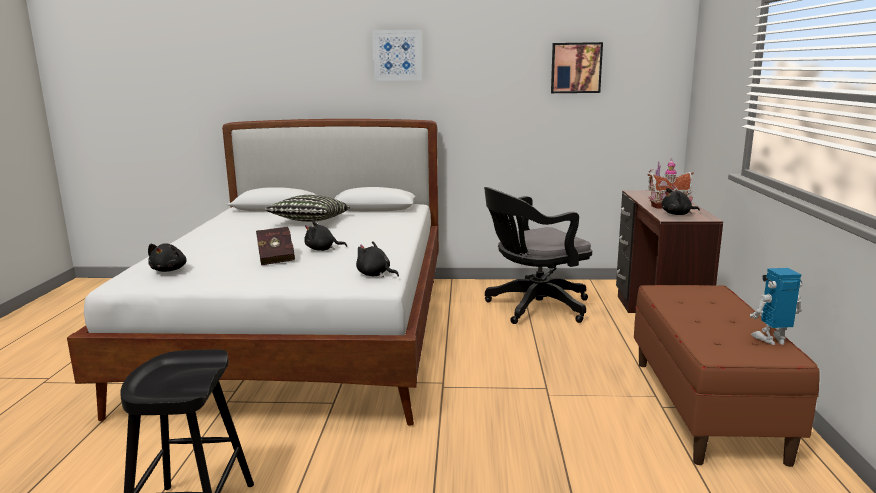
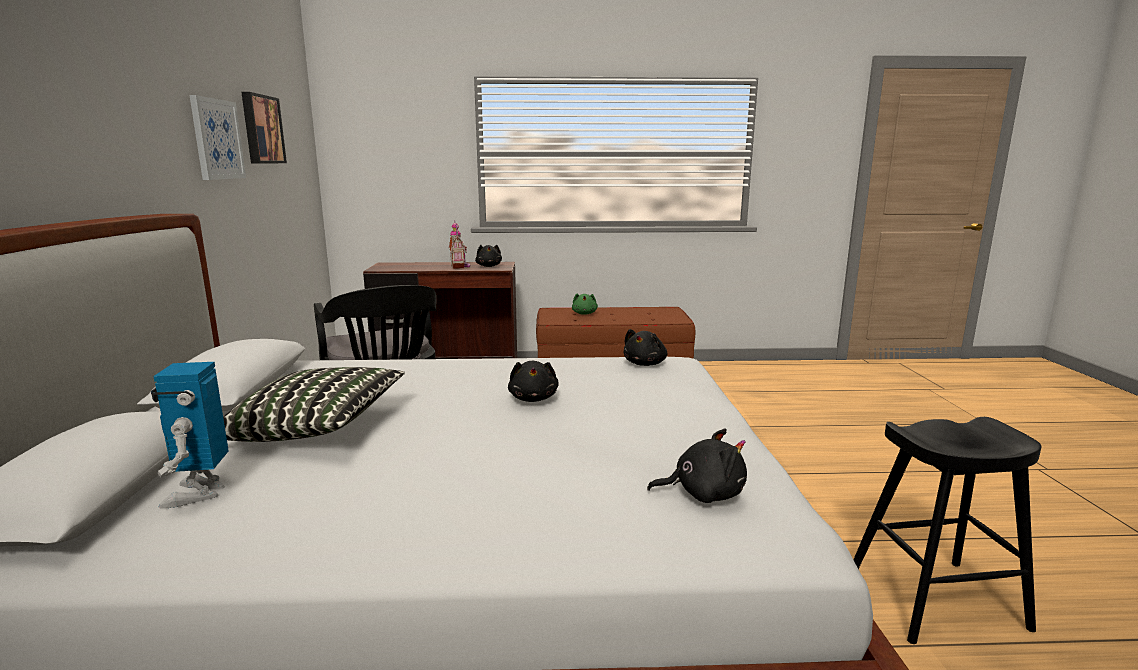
camera: 95 degrees left, 0 degrees up
red book [256,227,295,265] -> none
picture [372,29,422,81] -> picture moved to [189,95,246,180]
toy robot [750,268,802,345] -> toy robot moved to [151,362,228,508]
none -> green plush toy [572,293,598,315]

